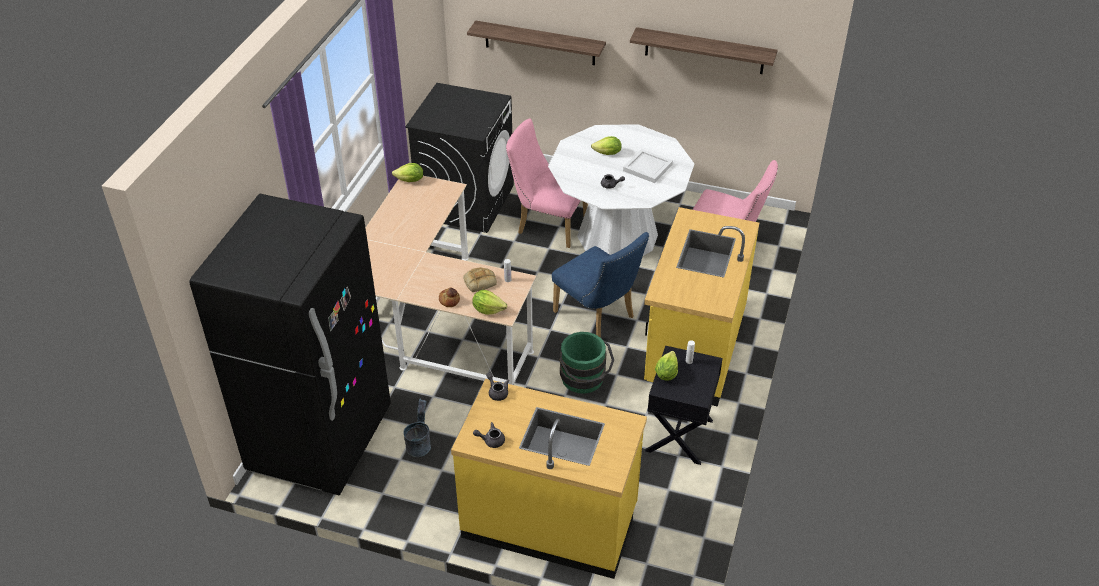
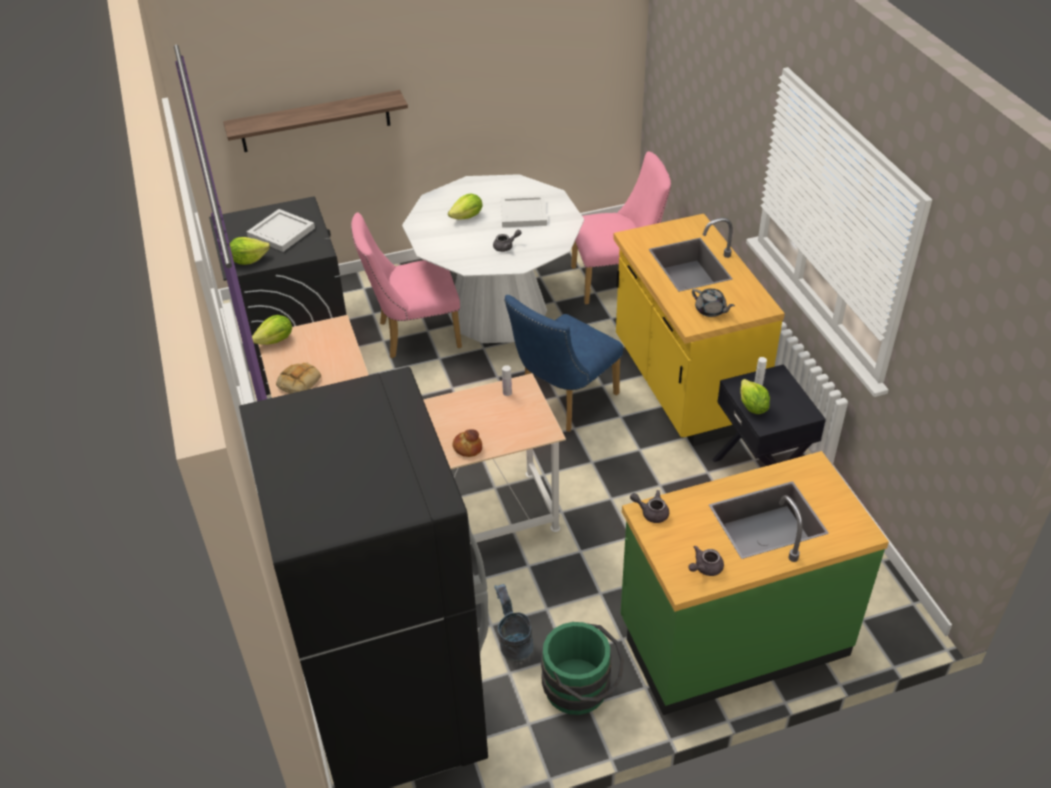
camera: 35 degrees left, 0 degrees up
yellow counter [451,379,647,579] -> green counter [621,451,889,715]
bread [463,267,497,292] -> bread moved to [276,363,321,394]
lettuce [472,290,507,315] -> lettuce moved to [230,237,270,265]
blue chair [552,232,649,338] -> blue chair turned 120 degrees clockwise [504,295,623,432]
green bucket [559,332,614,394] -> green bucket moved to [541,622,624,715]
shelf [630,27,778,74] -> none
none -> white tray [247,209,315,252]
none -> grey teapot [692,289,735,317]

